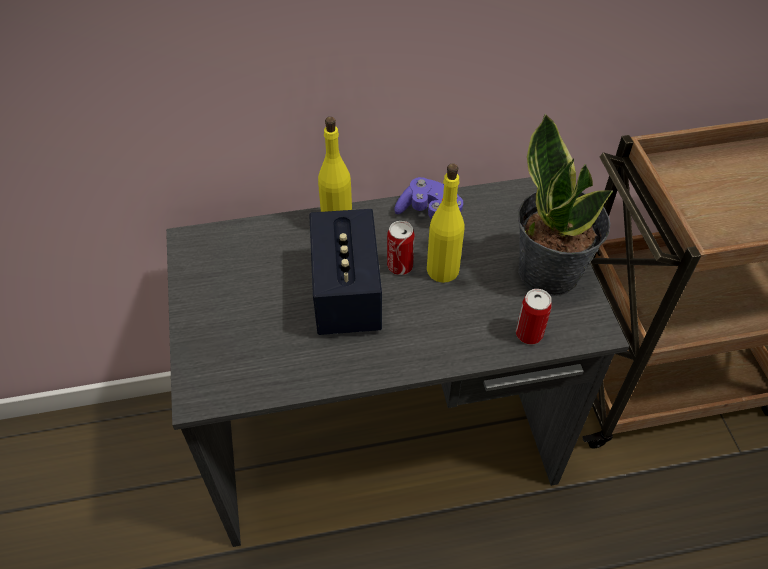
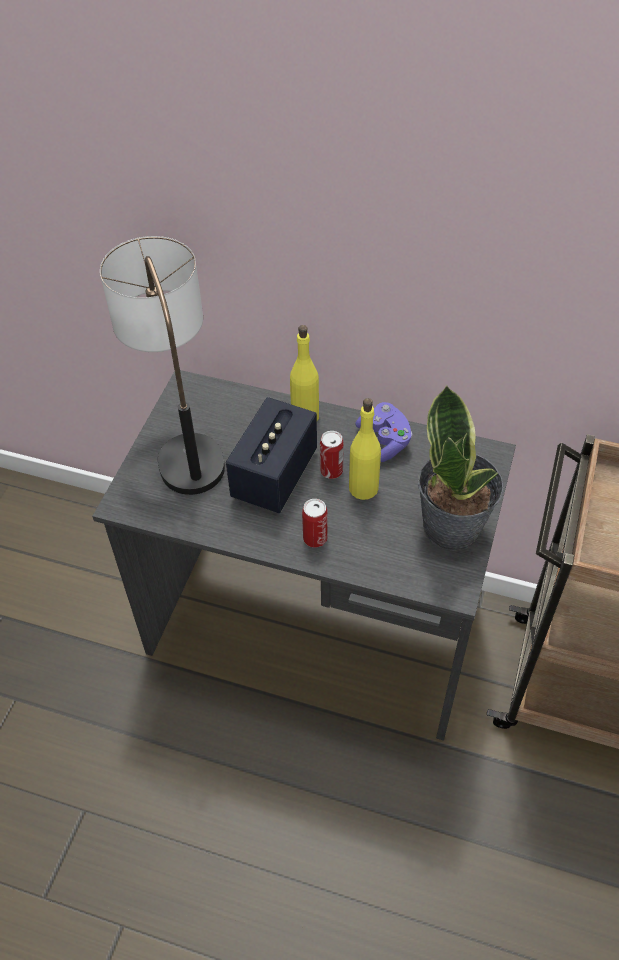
camera: 30 degrees right, 0 degrees up
can [516,289,552,344] -> can moved to [302,499,328,548]
none -> table lamp [100,236,225,495]

